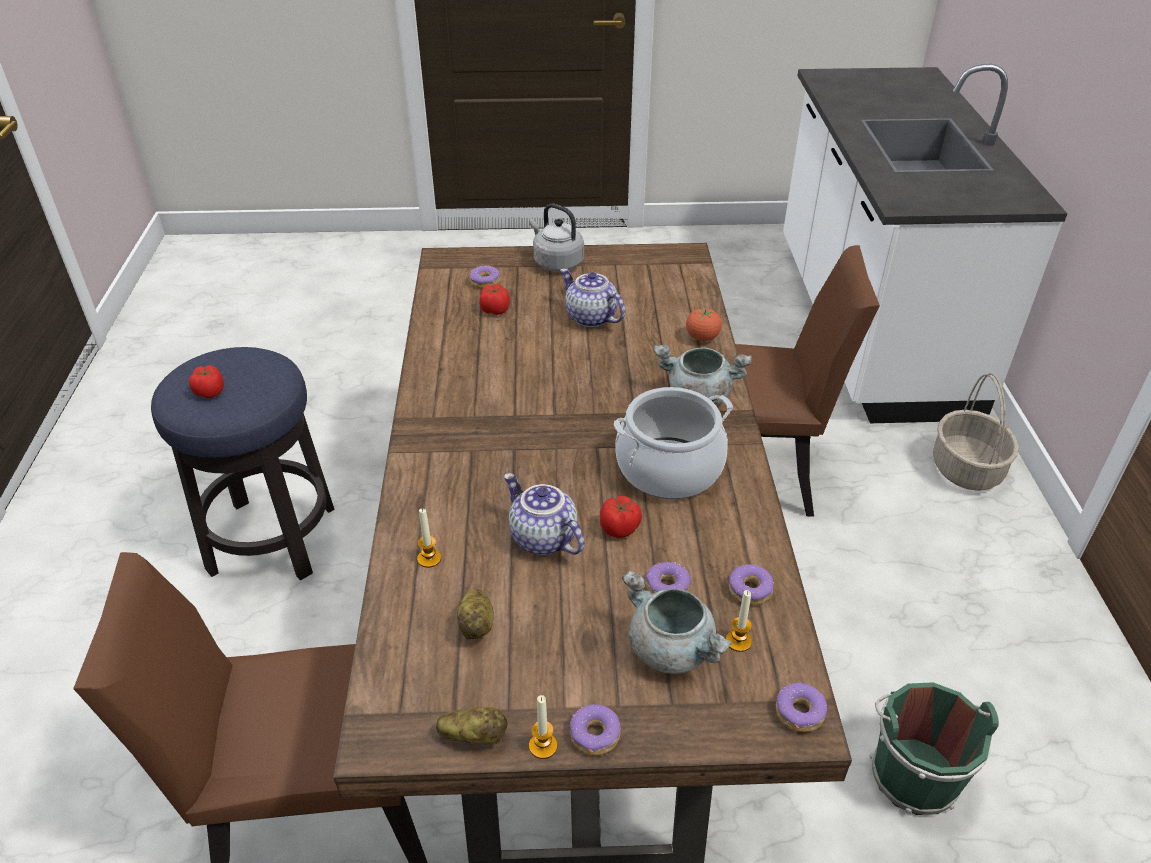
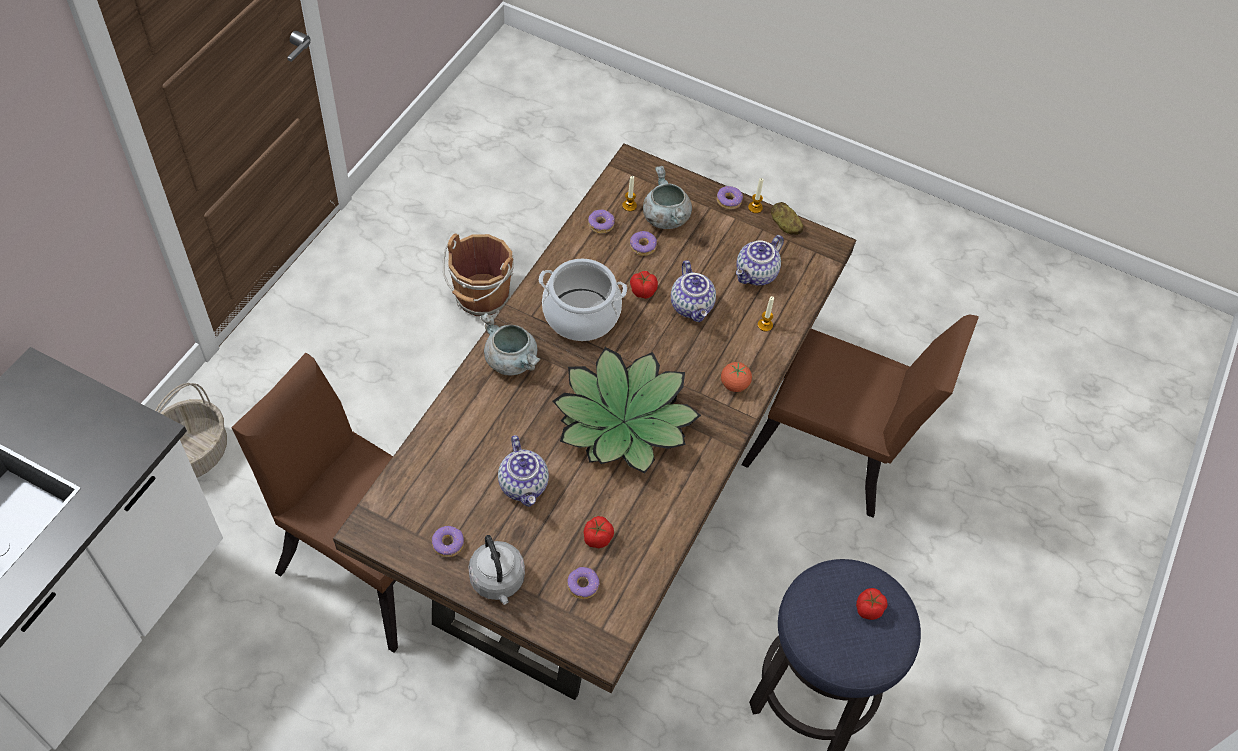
camera: 155 degrees left, 15 degrees up
potato [457,589,494,640] -> teapot [736,235,784,286]
tomato [686,308,722,341] -> tomato moved to [721,362,752,392]
donut [776,683,827,732] -> donut moved to [432,526,464,557]
green bucket [870,682,999,815] -> brown bucket [443,233,514,316]
none -> potted plant [552,347,701,473]

